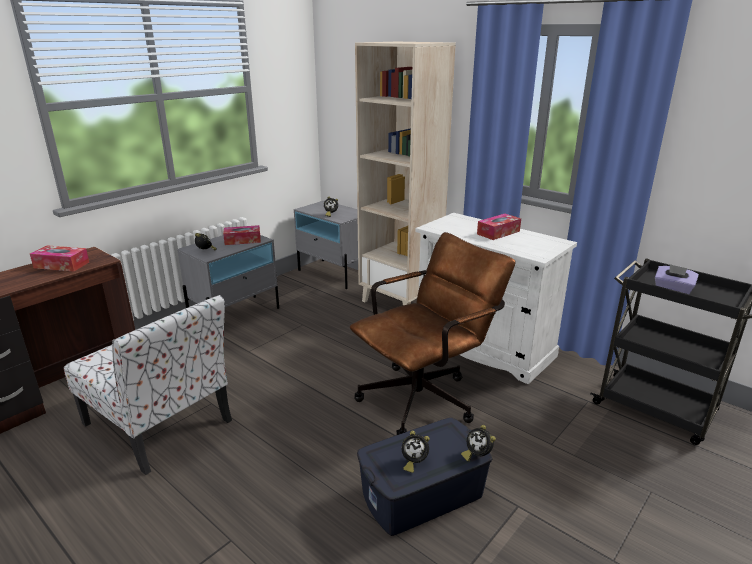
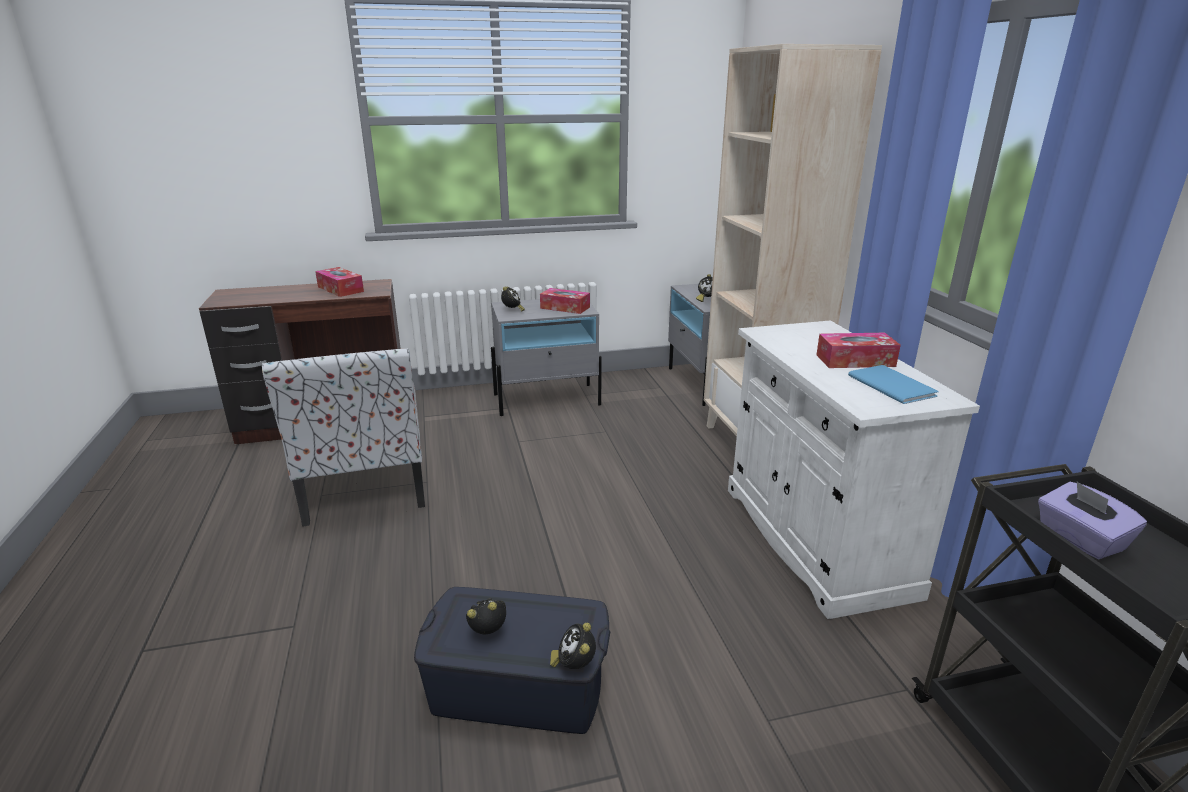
camera: 35 degrees right, 0 degrees up
brown office chair [350,232,515,435] -> none
alarm clock [401,430,429,473] -> alarm clock turned 120 degrees clockwise [466,598,506,634]
none -> blue book [848,365,939,404]

